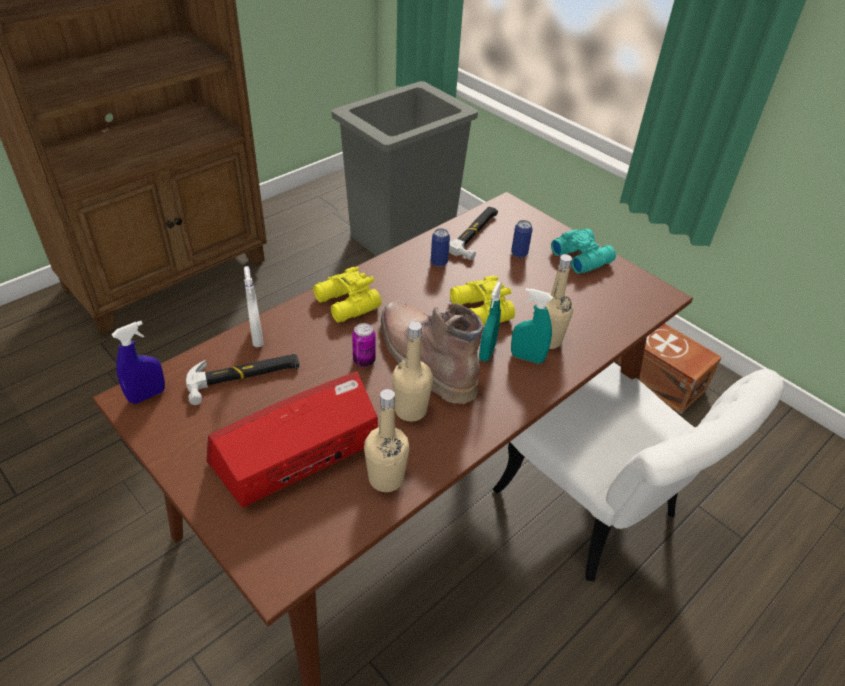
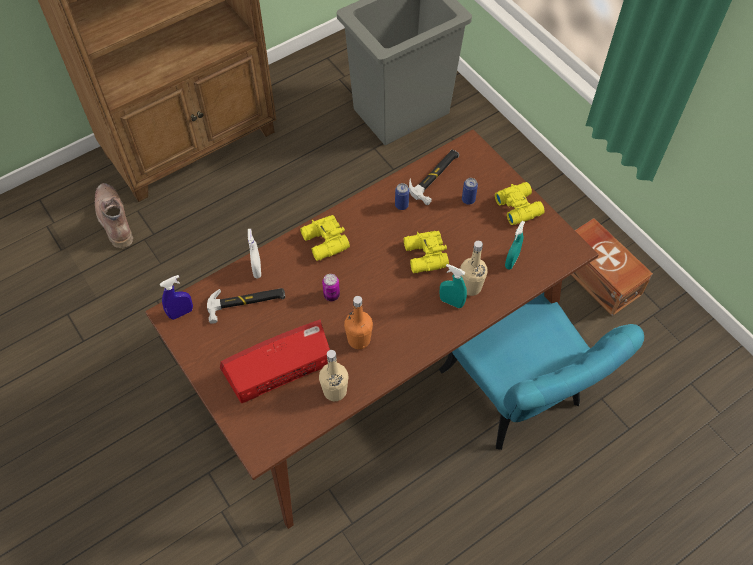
camera: 10 degrees right, 15 degrees up
brown boot [381,300,484,404] -> brown boot moved to [95,183,133,248]
beige bottle [392,321,433,422] -> orange bottle [344,296,373,349]
turquoise spray bottle [479,282,502,361] -> turquoise spray bottle moved to [505,221,525,270]
white chair [493,362,784,581] -> turquoise chair [439,293,644,450]
turquoise binoculars [551,229,616,274] -> yellow binoculars [495,182,545,225]

